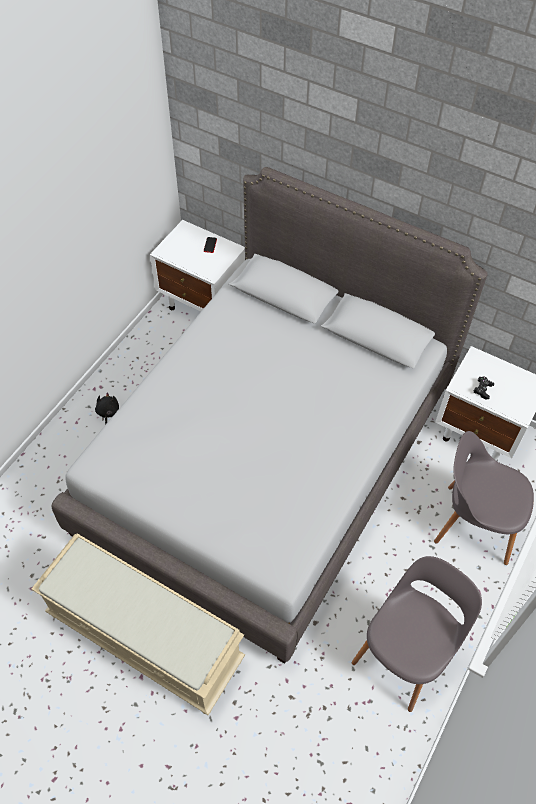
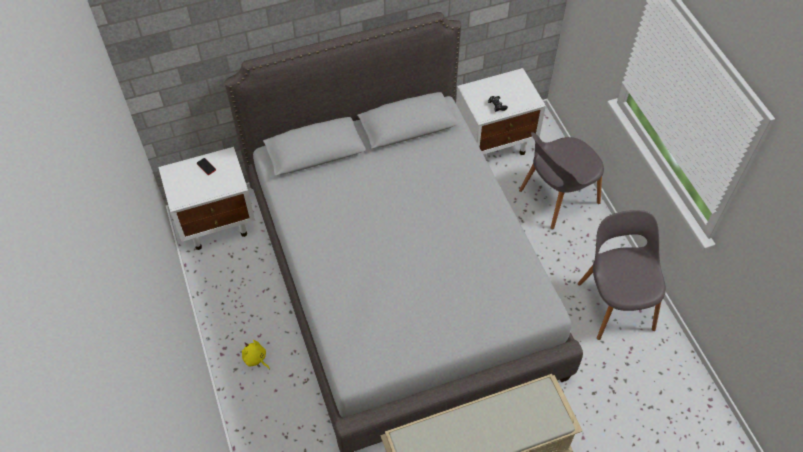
camera: 50 degrees left, 0 degrees up
black plush toy [95,392,119,425] -> yellow plush toy [242,340,270,369]

